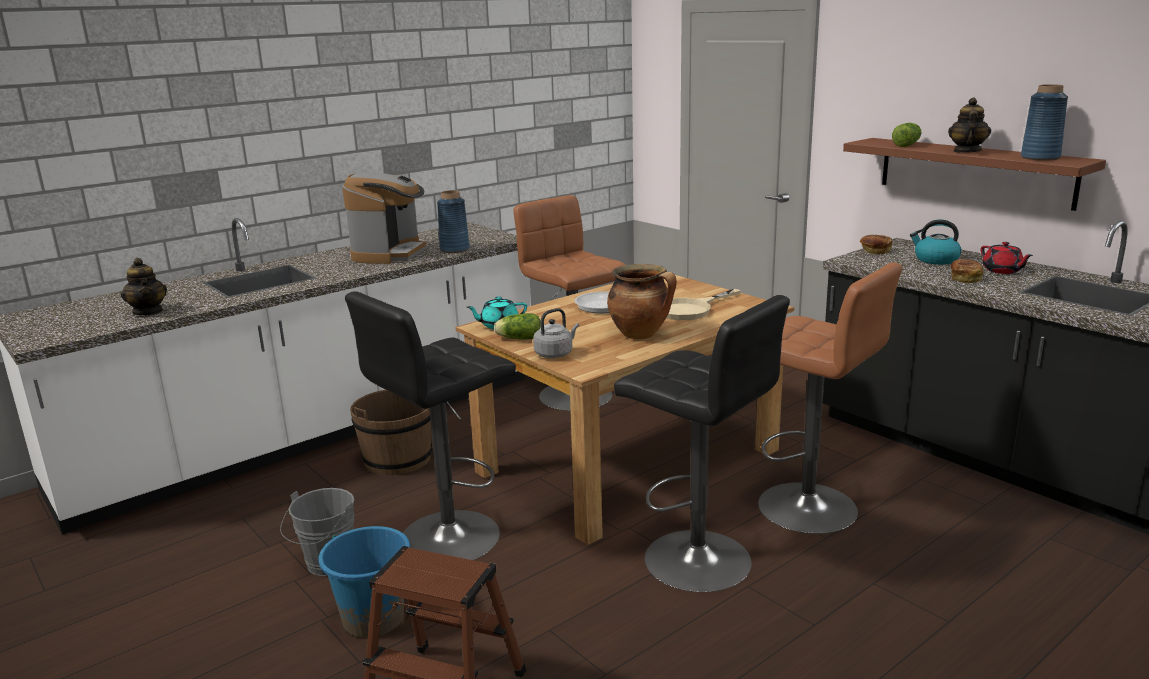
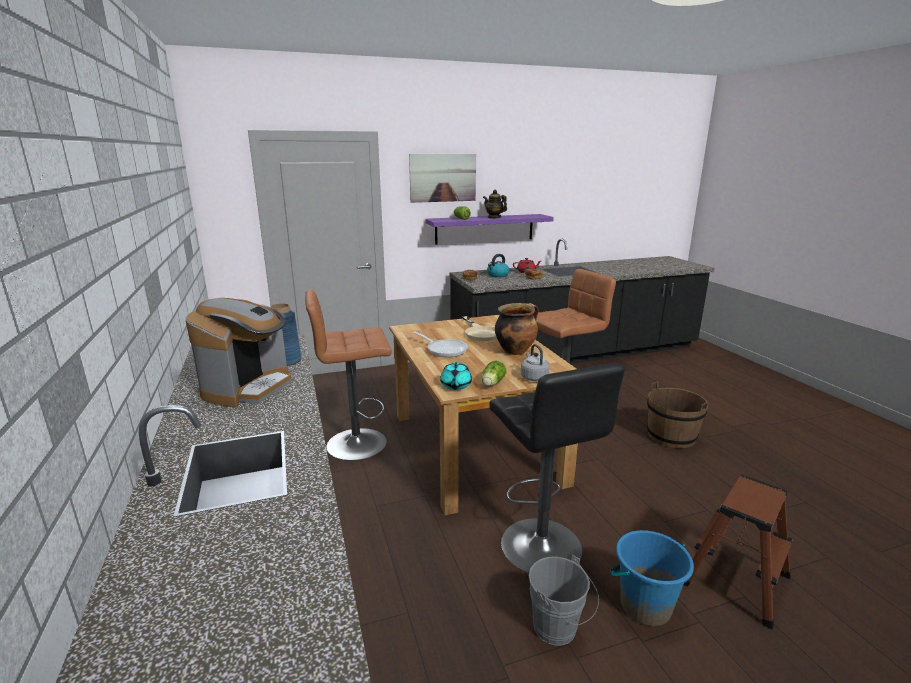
camera: 70 degrees left, 0 degrees up
teapot [121,258,167,315] -> none
coffee machine [342,172,426,264] -> coffee machine turned 75 degrees clockwise [185,298,292,408]
brown bucket [350,390,432,475] -> brown bucket moved to [647,381,709,448]
black stool [614,295,790,592] -> none
brown shelf [843,138,1106,211] -> purple shelf [425,214,554,245]
blue vase [1021,84,1068,161] -> none
none -> picture [409,154,476,203]

